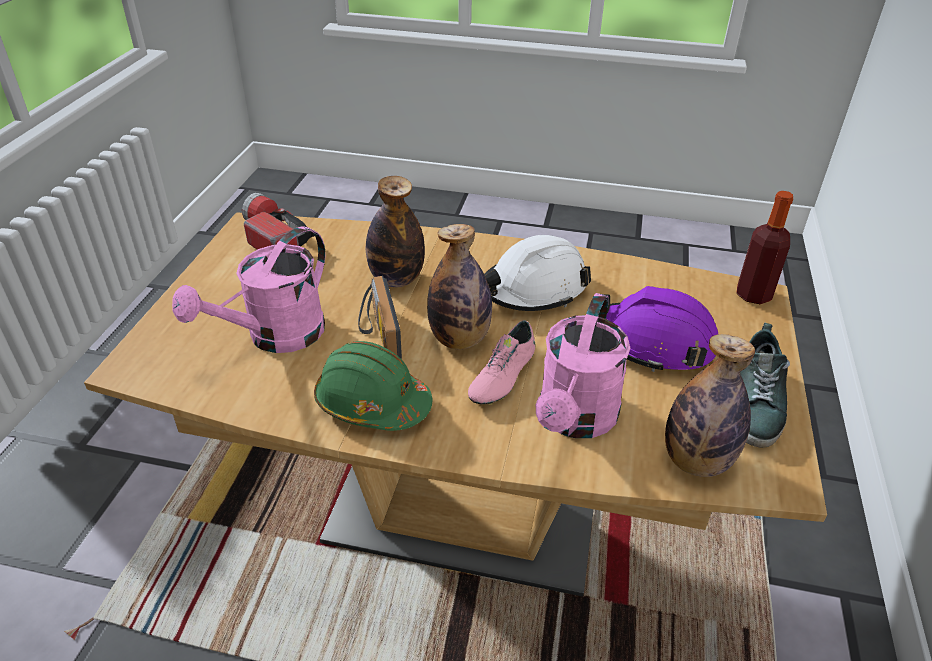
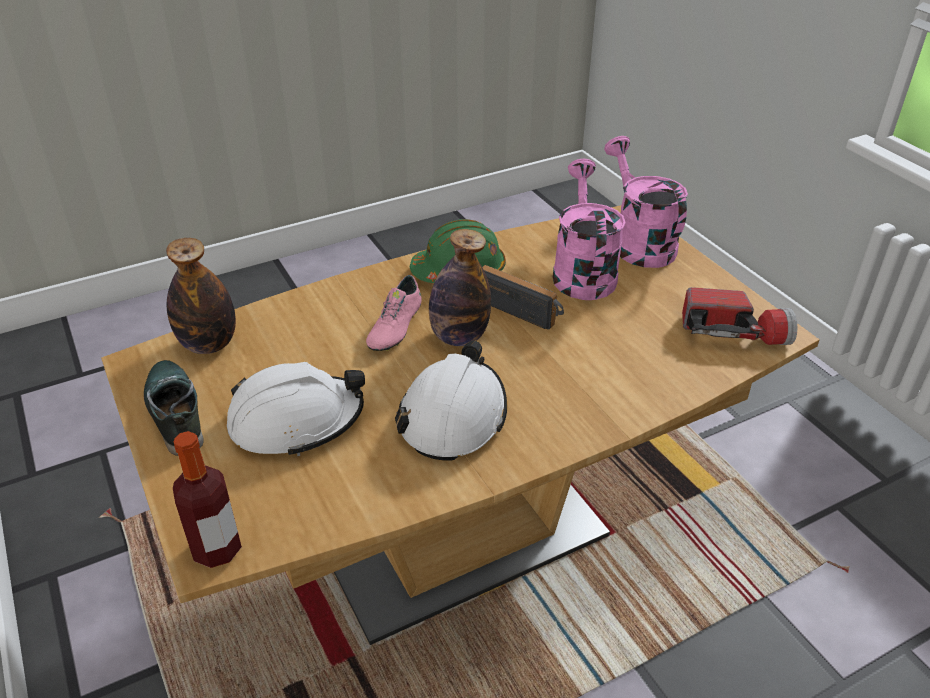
camera: 140 degrees right, 0 degrees up
bottle [366,176,425,287] -> none
pink shoe [468,320,535,404] -> pink shoe turned 150 degrees counterclockwise [366,275,422,351]
pink watering can [536,293,631,438] -> pink watering can moved to [604,136,688,268]
purple hard hat [592,286,718,372] -> white hard hat [227,362,365,457]

